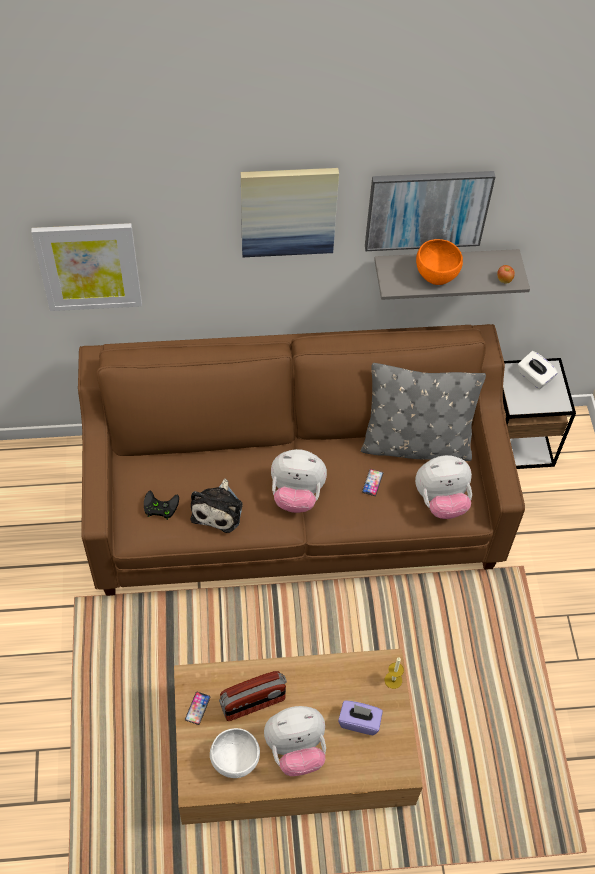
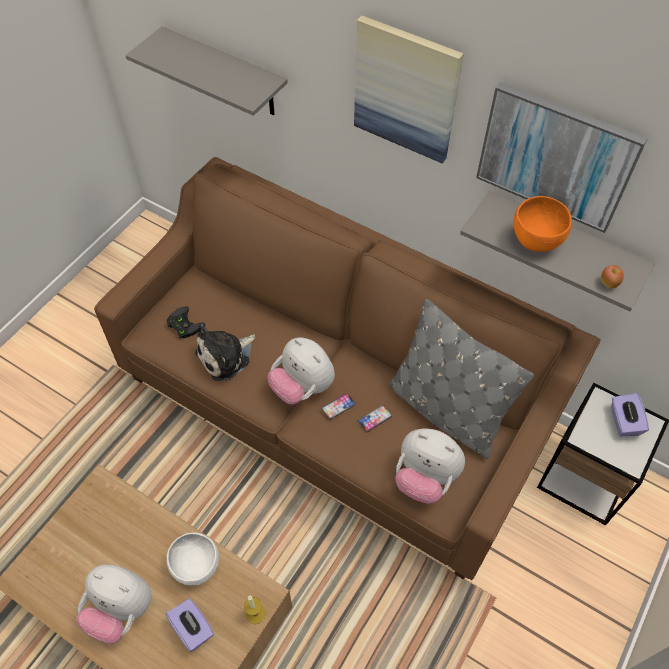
camera: 40 degrees right, 0 degrees up
picture [31,223,142,311] -> grey shelf [126,26,288,116]
phone [185,692,210,725] -> phone moved to [321,393,356,420]
white bowl [210,728,260,778] -> white bowl moved to [166,532,219,585]
radio [219,671,287,721] -> none
white tissue box [518,351,558,389] -> purple tissue box [611,393,649,436]

